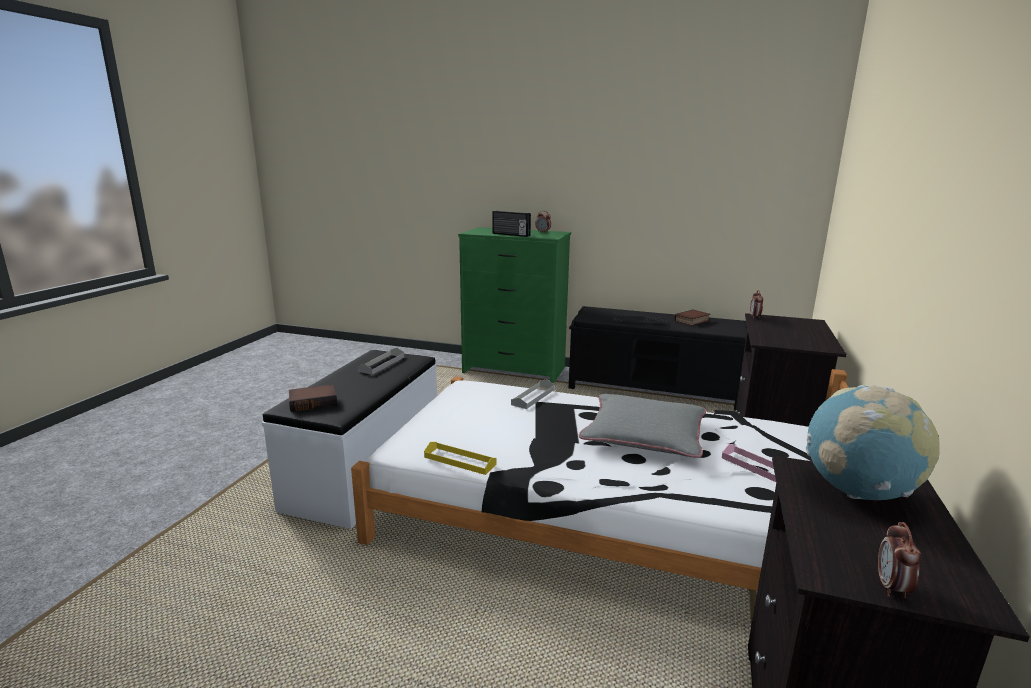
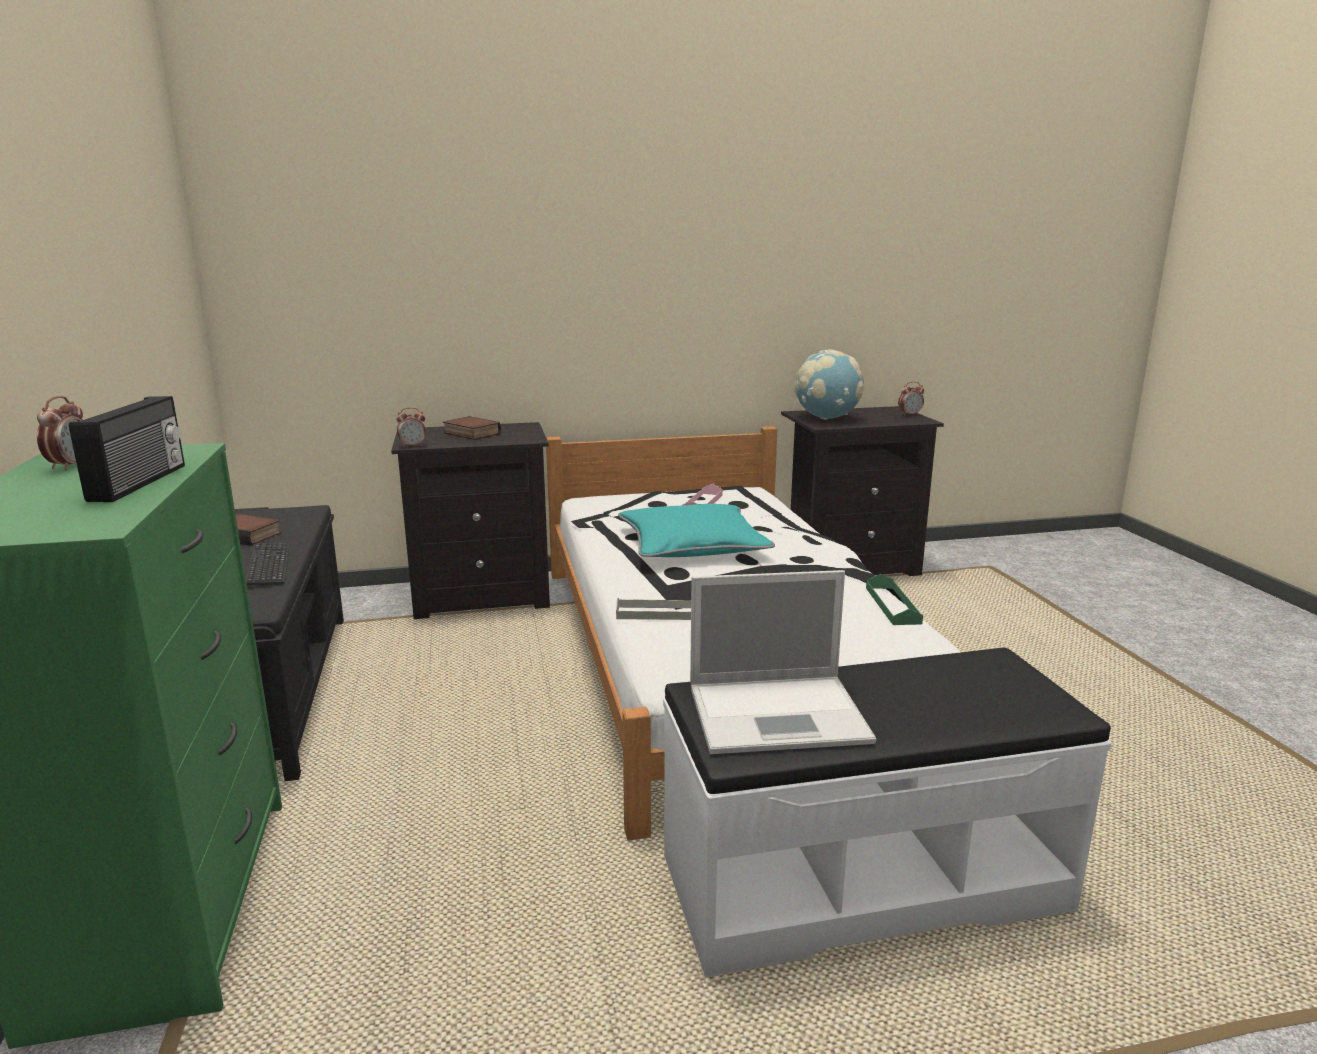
camera: 120 degrees left, 0 degrees up
book [289,384,337,412] -> book moved to [443,416,501,440]
grey tray [358,348,404,375] -> laptop [690,570,876,754]
yellow tray [424,442,497,475] -> green tray [866,574,923,625]
grey pillow [579,394,706,458] -> turquoise pillow [618,504,775,557]

